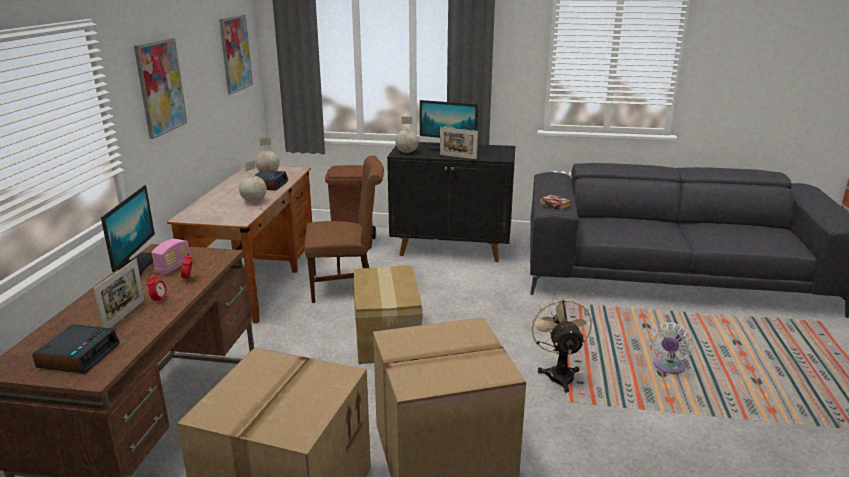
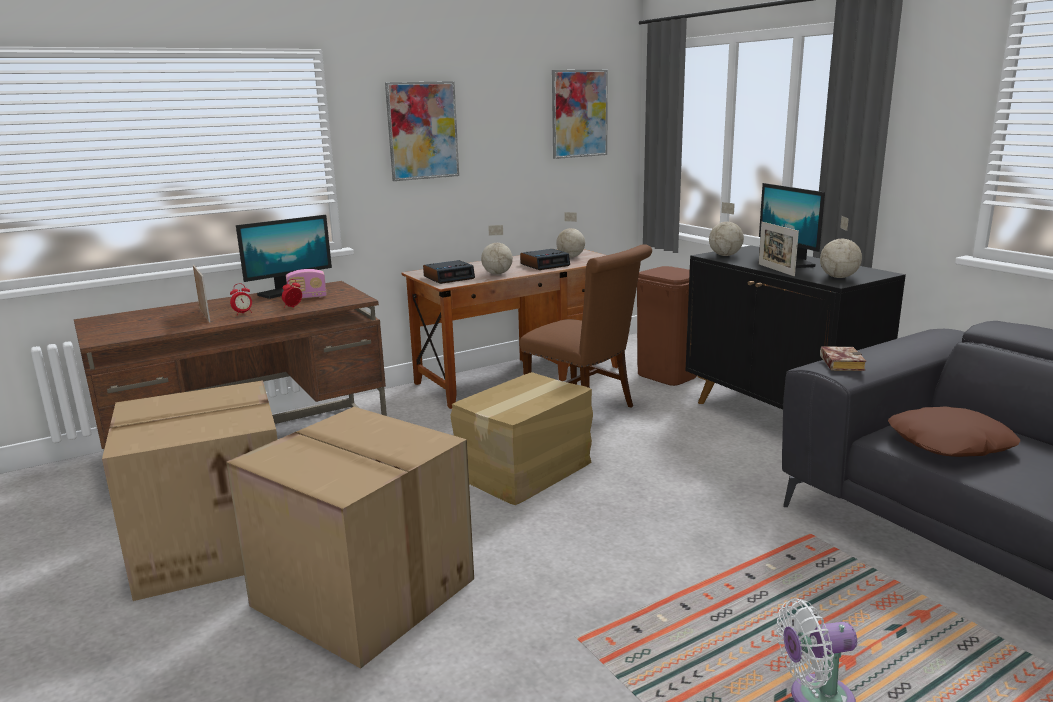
camera: 50 degrees right, 5 degrees down
alarm clock [32,324,120,374] -> alarm clock moved to [423,260,475,284]
picture frame [93,259,145,328] -> picture frame turned 90 degrees counterclockwise [193,265,210,323]
beige fan [530,295,592,393] -> none
none -> globe [820,216,862,278]
none -> brown pillow [888,406,1020,457]

